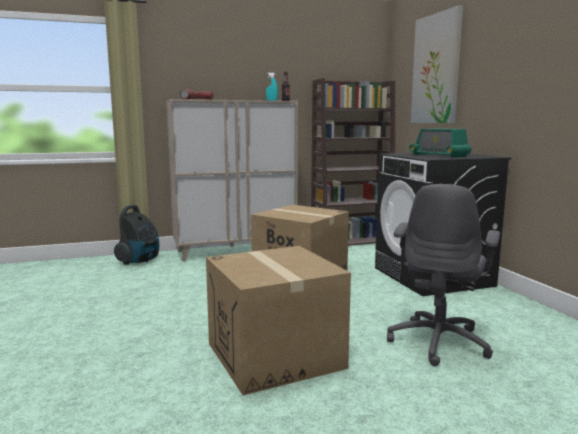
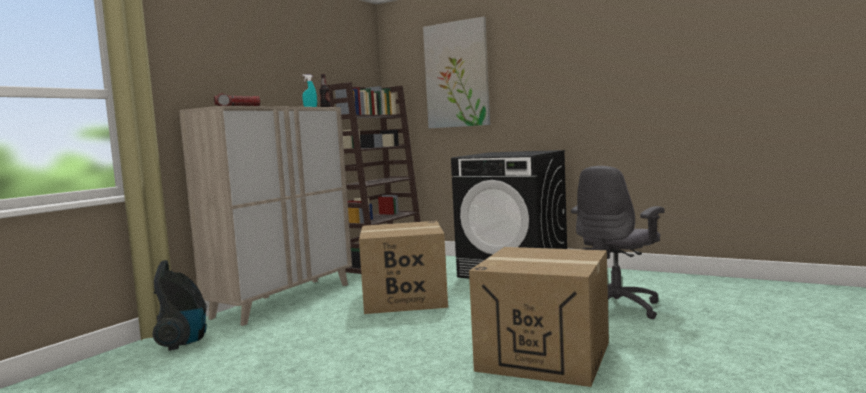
camera: 40 degrees left, 5 degrees down
grey office chair [387,184,500,366] -> grey office chair turned 60 degrees clockwise [571,166,665,319]
radio [409,129,472,157] -> none

